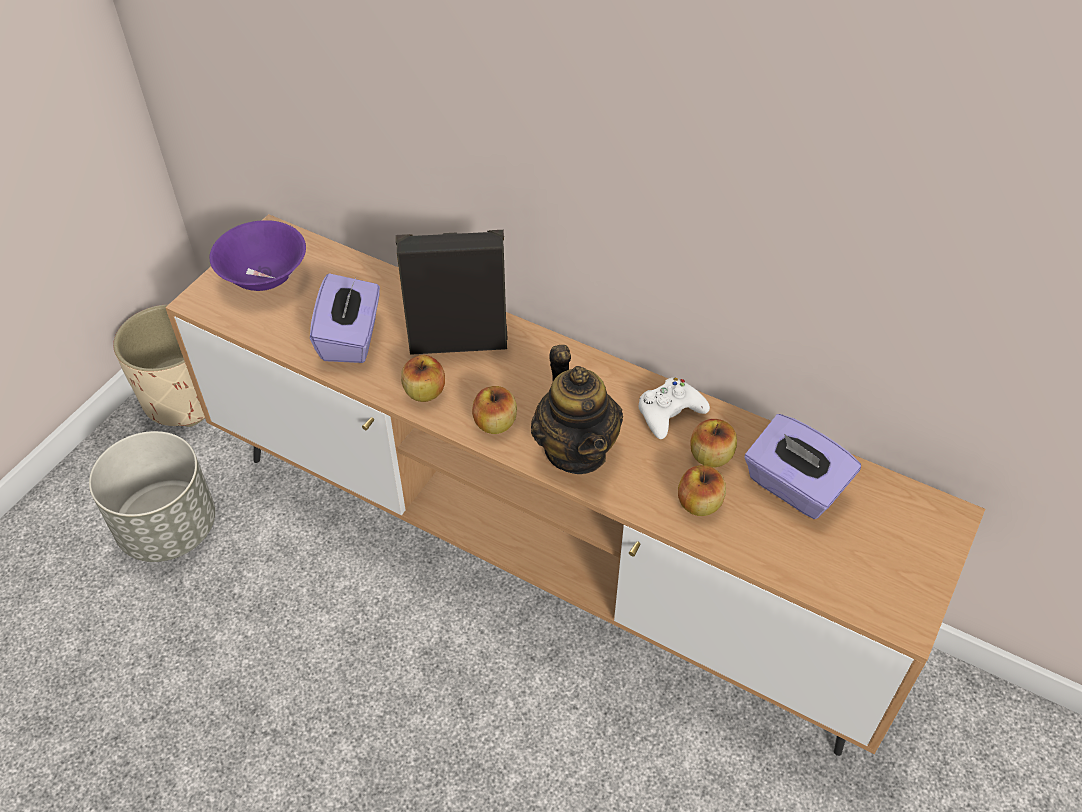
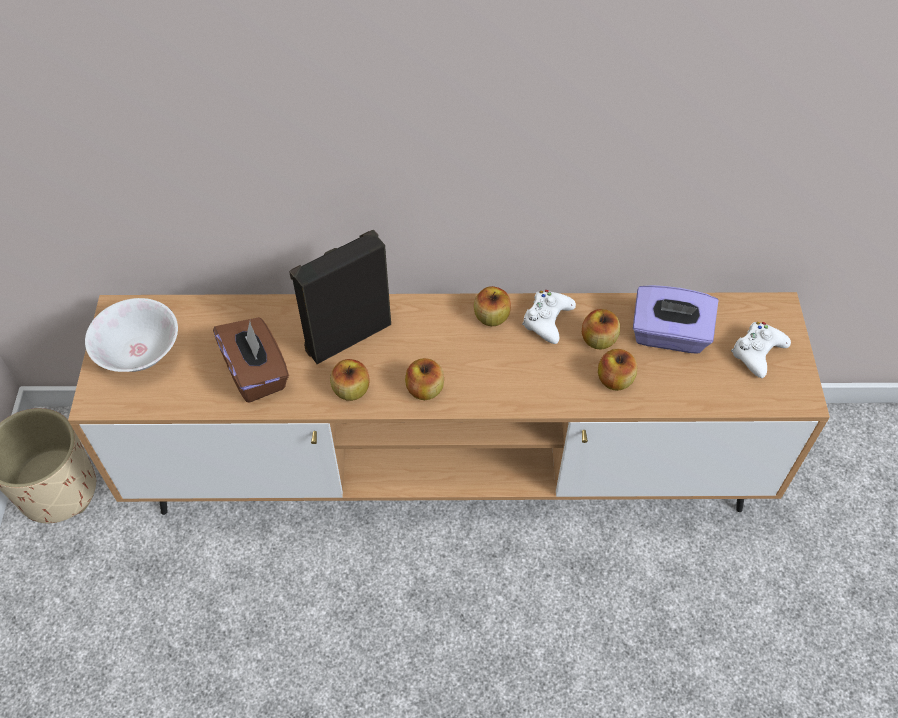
camera: 30 degrees left, 5 degrees up
grey planter [89,431,215,562] -> none
purple bowl [210,220,306,291] -> white bowl [85,298,178,372]
purple tissue box [310,273,380,363] -> brown tissue box [213,317,289,403]
teapot [531,345,623,474] -> none
none -> apple [474,286,511,326]
none -> white game controller [731,322,791,378]

